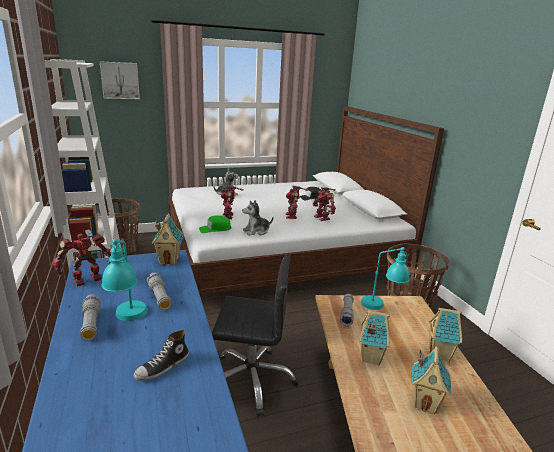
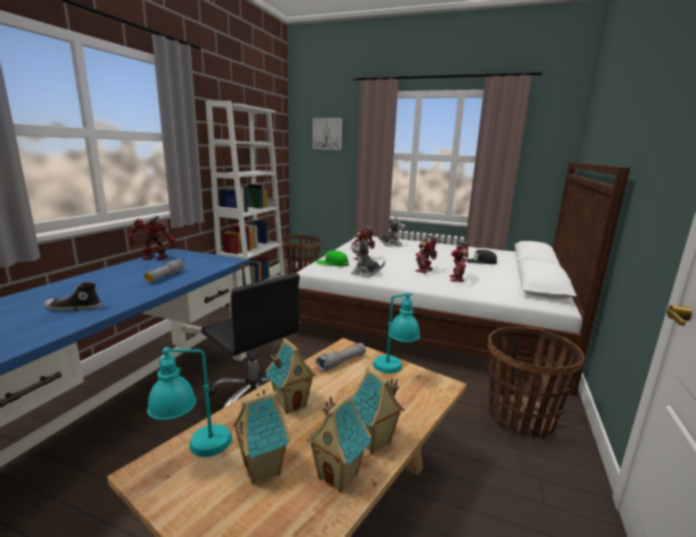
camera: 40 degrees right, 5 degrees down
grey flashlight [80,294,101,341] -> none
turquoise table lamp [102,239,148,321] -> turquoise table lamp moved to [147,347,232,457]
toy house [151,213,184,265] -> toy house moved to [306,394,372,493]

